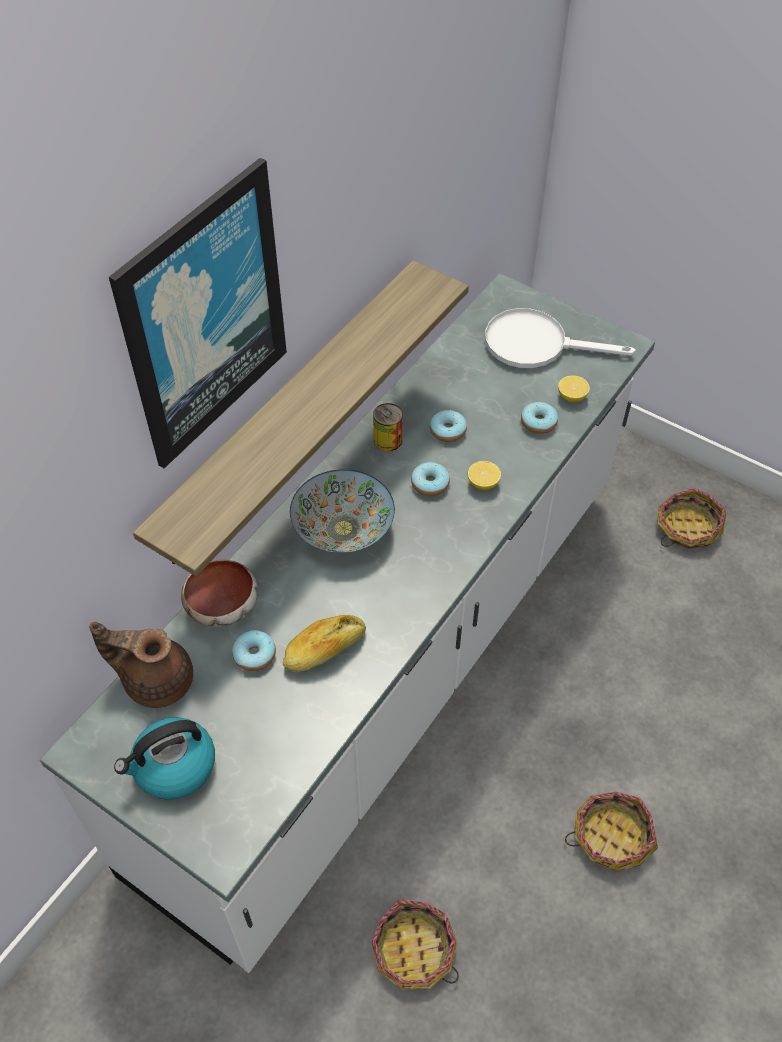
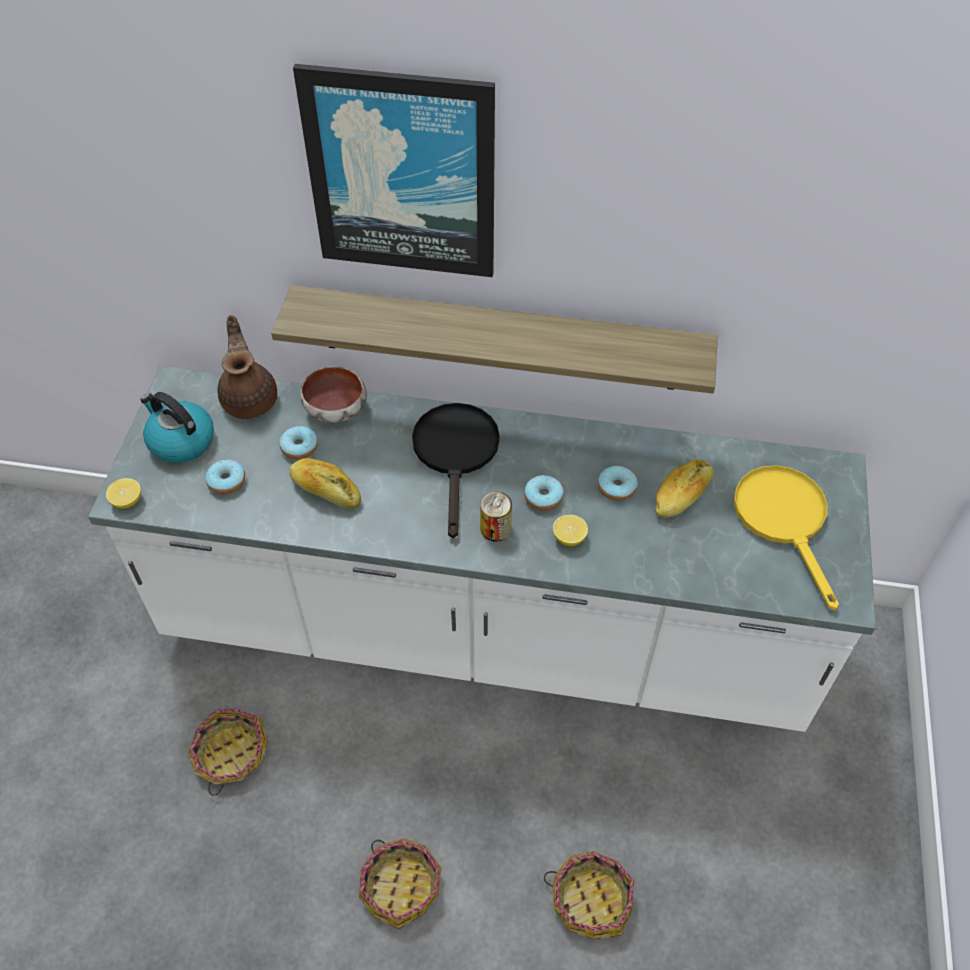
camera: 65 degrees right, 0 degrees up
bowl [290,469,395,553] -> black frying pan [412,403,500,538]
can [373,403,403,451] -> can moved to [480,492,512,542]
white frying pan [485,308,636,368] -> yellow frying pan [734,465,839,610]
donut [521,402,558,434] -> donut moved to [206,460,245,494]
lemon [558,375,590,402] -> lemon moved to [106,478,141,509]
basket [657,488,726,549] -> basket moved to [544,851,634,940]
none -> bread [655,460,714,517]

